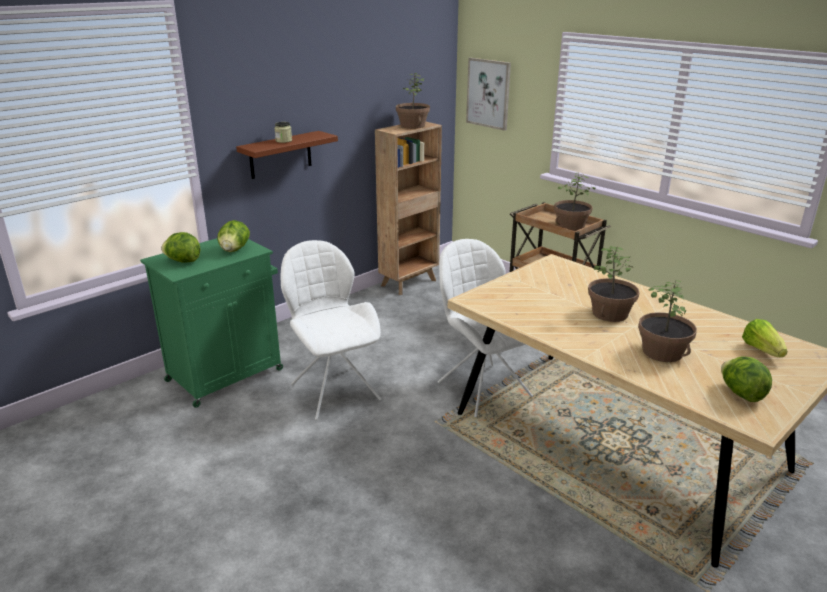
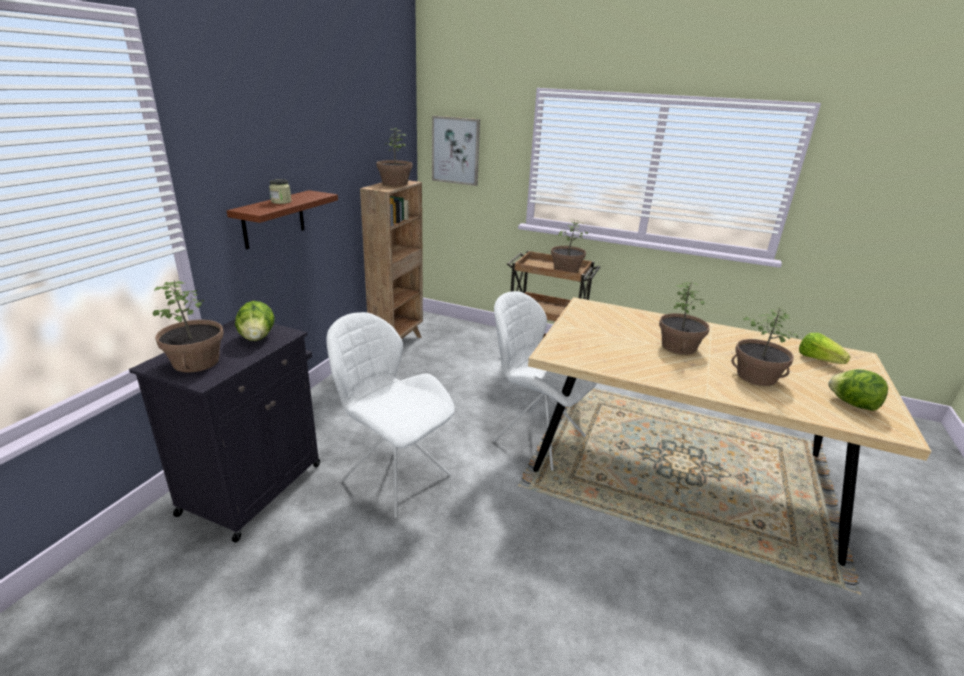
camera: 25 degrees left, 0 degrees up
green cabinet [140,238,283,408] -> black cabinet [129,320,320,543]
lettuce [161,232,200,263] -> potted plant [153,281,224,373]

